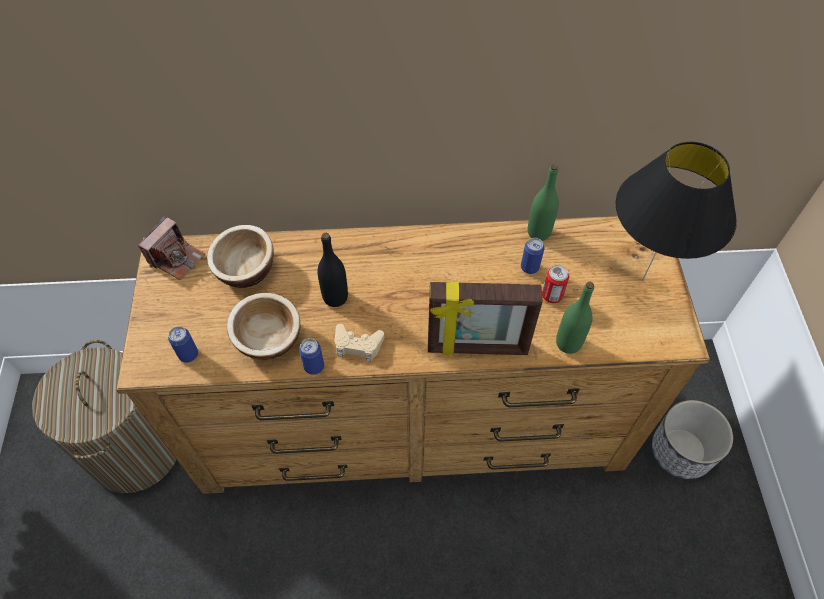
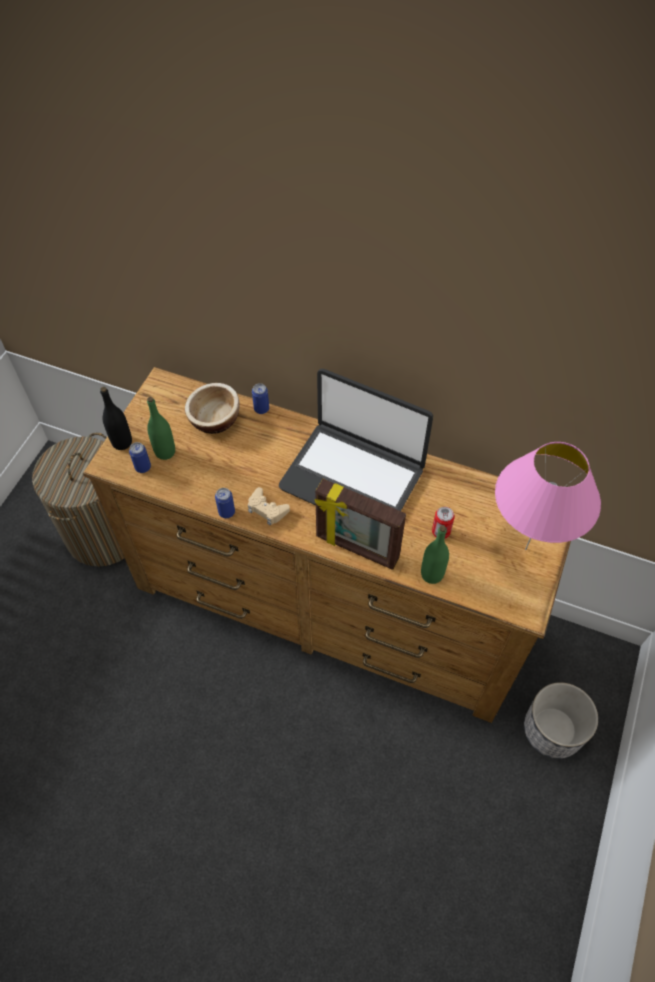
camera: 25 degrees right, 0 degrees up
camera [138,216,205,280] -> none
bowl [227,293,300,360] -> none
black bottle [318,233,348,307] -> black bottle moved to [100,387,132,450]
can [521,238,544,274] -> can moved to [252,383,269,414]
green bottle [528,164,559,241] -> green bottle moved to [147,397,175,460]
black table lamp [616,142,737,281] -> pink table lamp [495,442,601,550]
none -> laptop [279,369,433,511]

